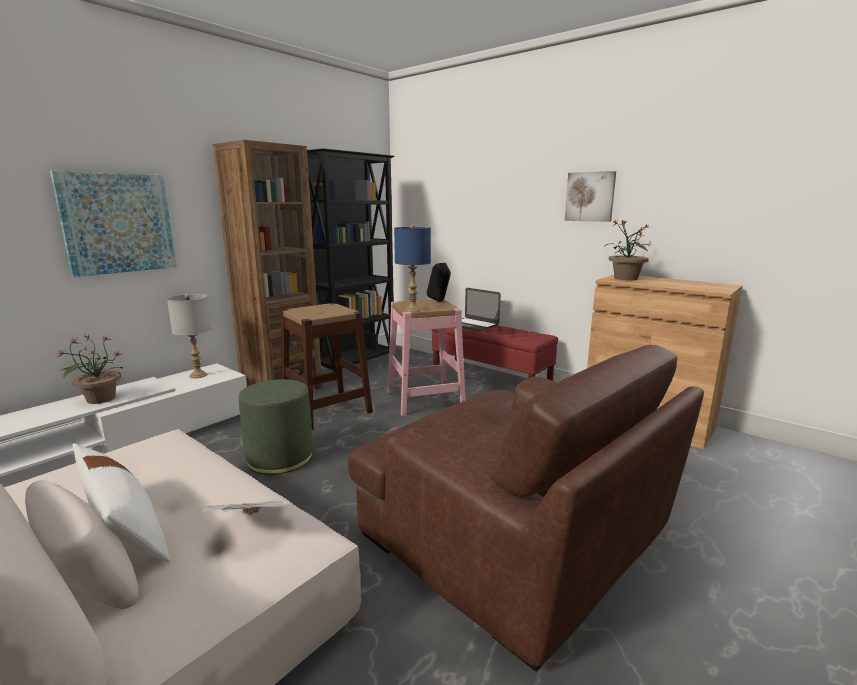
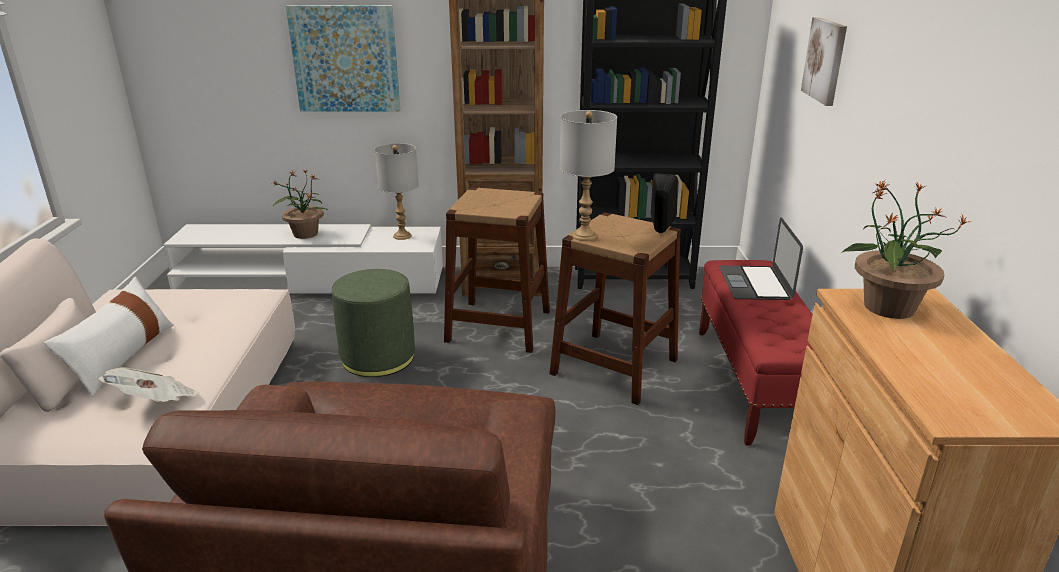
camera: 50 degrees right, 10 degrees up
pink stool [387,299,466,416] -> brown stool [549,212,681,405]
blue table lamp [394,224,431,312] -> grey table lamp [560,110,617,241]
picture [565,171,616,222] -> picture moved to [801,17,847,106]

